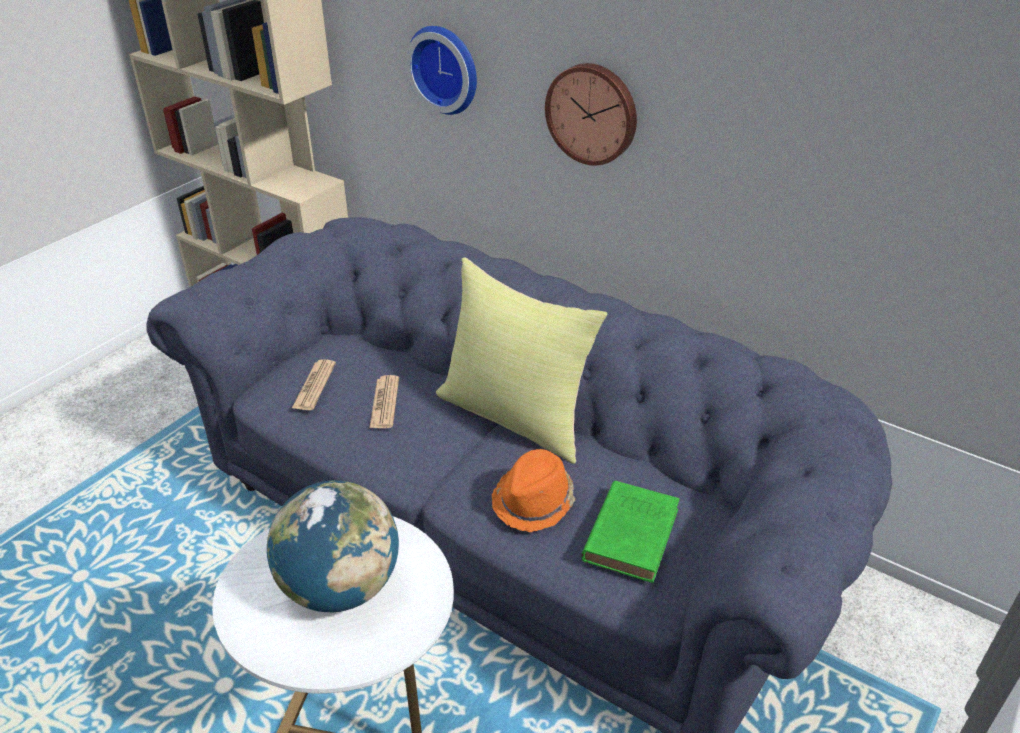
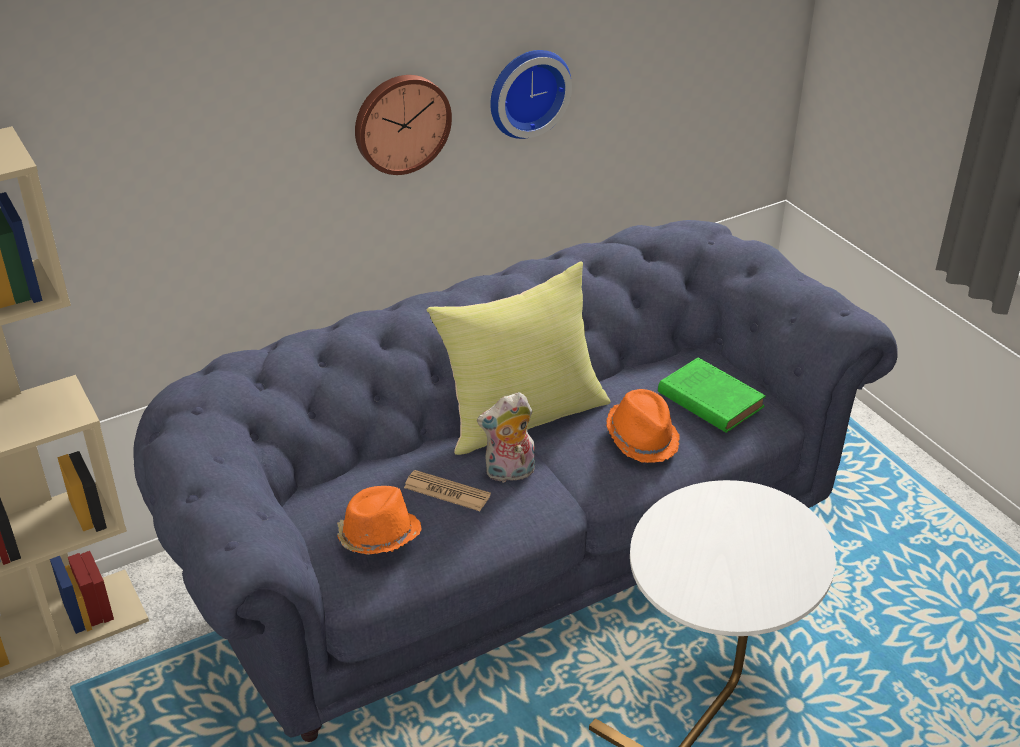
camera: 65 degrees left, 0 degrees up
globe [267,480,399,612] -> none
newspaper [292,360,336,410] -> orange hat [337,486,422,555]
wall clock [406,26,477,115] -> wall clock moved to [490,50,572,139]
none -> plush toy [477,392,535,483]

